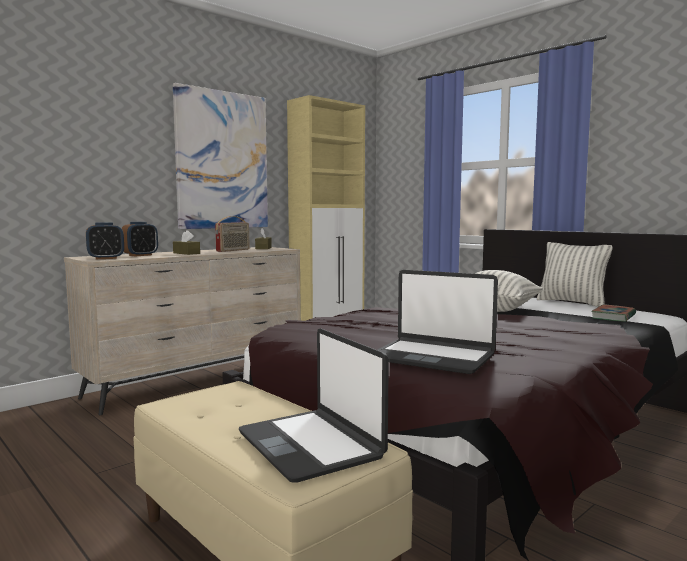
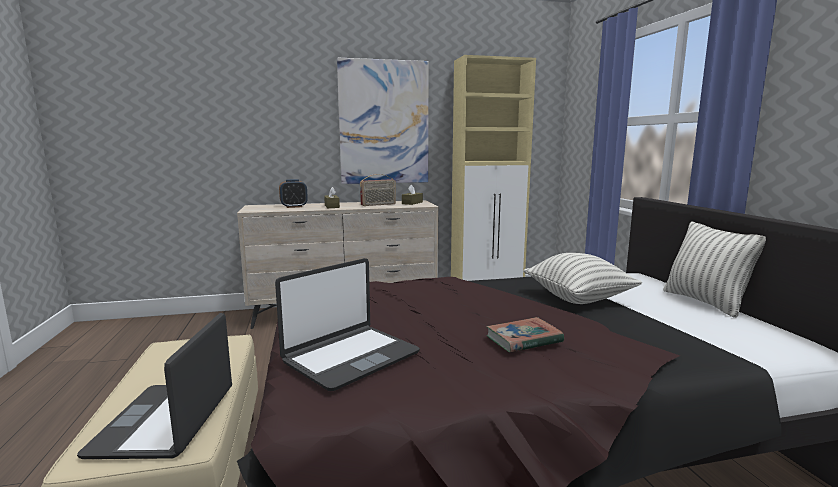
camera: 30 degrees right, 5 degrees up
alarm clock [86,222,124,259] -> none
laptop [377,270,498,374] -> laptop turned 105 degrees counterclockwise [275,258,420,391]
book [591,304,636,322] -> book moved to [486,317,564,352]

